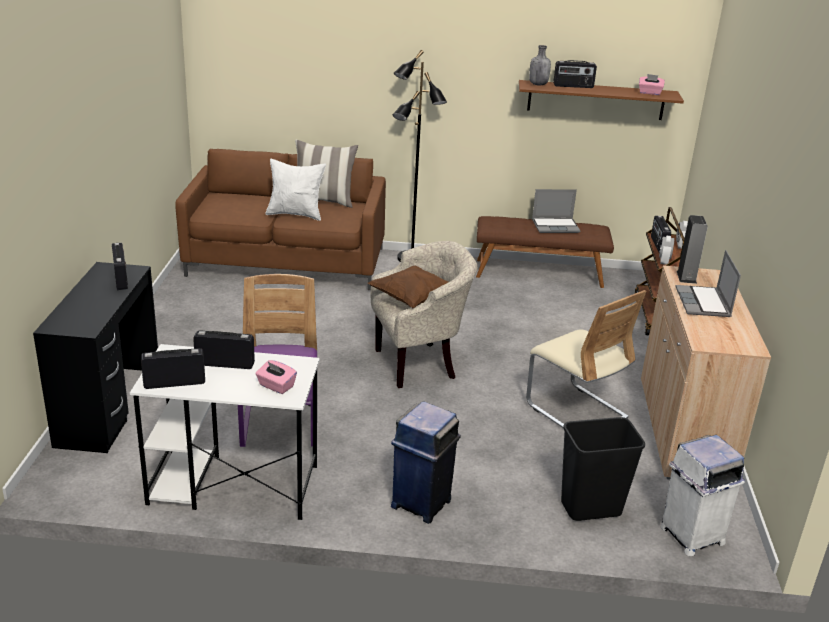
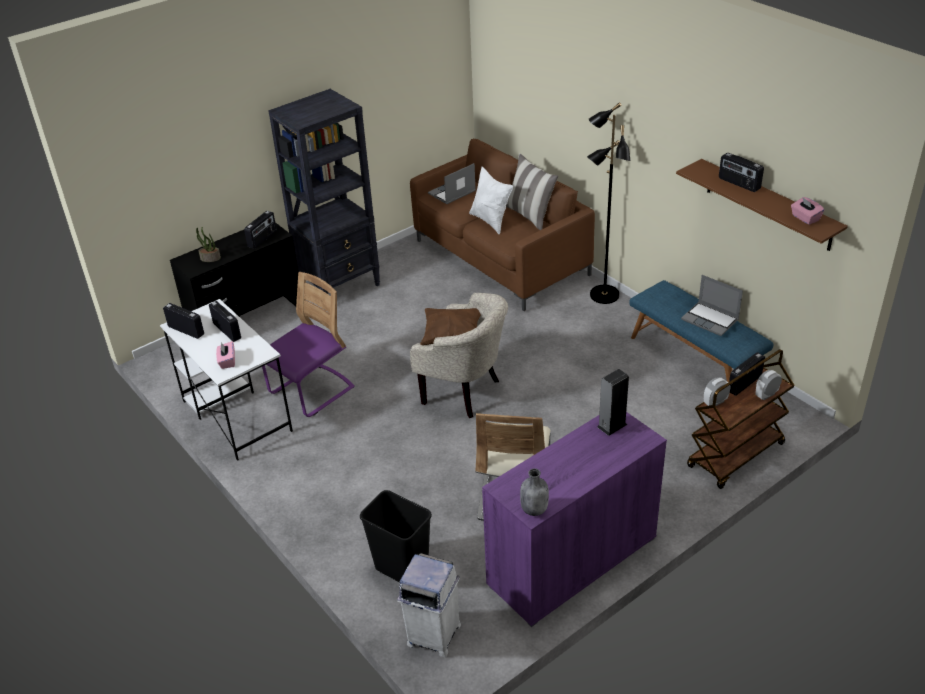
camera: 50 degrees right, 10 degrees up
blue trash can [391,401,461,524] -> none
brown bench [476,216,614,288] -> blue bench [630,280,774,382]
grey bottle [529,45,551,86] -> grey bottle moved to [520,468,549,516]
beige cabinet [641,265,771,479] -> purple cabinet [482,412,667,627]
laptop [675,250,741,317] -> laptop moved to [428,163,476,204]
none -> potted plant [196,227,221,262]
none -> black bookcase [268,89,380,294]

